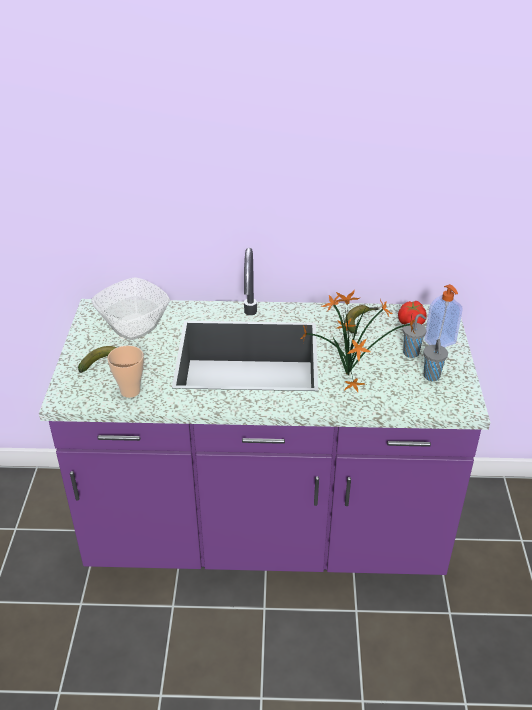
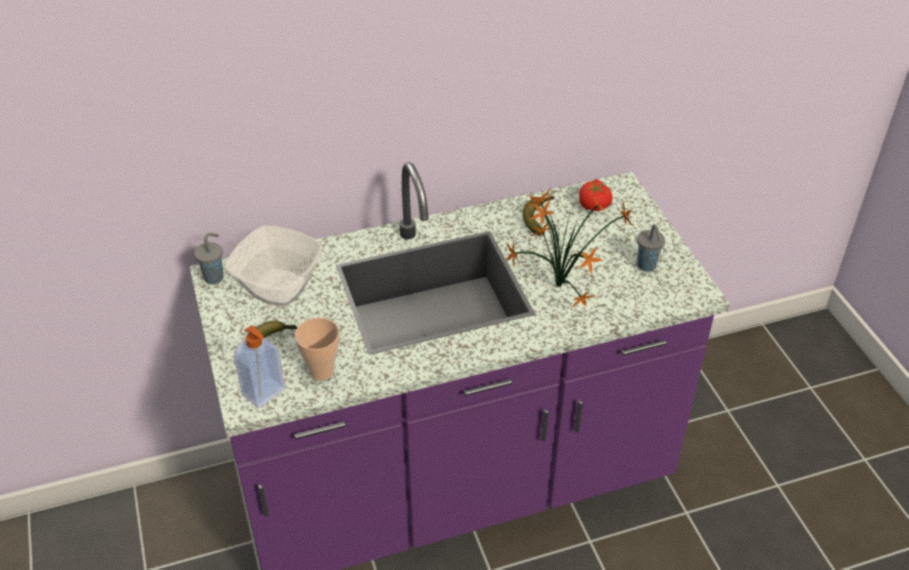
camera: 20 degrees left, 5 degrees up
grey cup [403,314,426,358] -> grey cup moved to [194,233,224,284]
soap dispenser [424,284,463,348] -> soap dispenser moved to [234,325,285,408]

